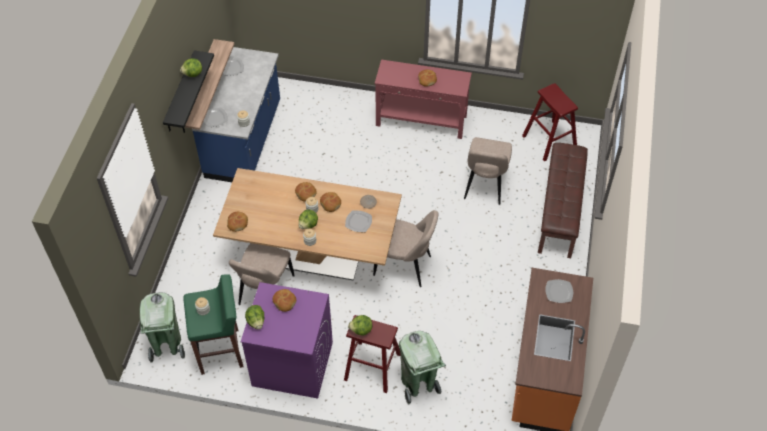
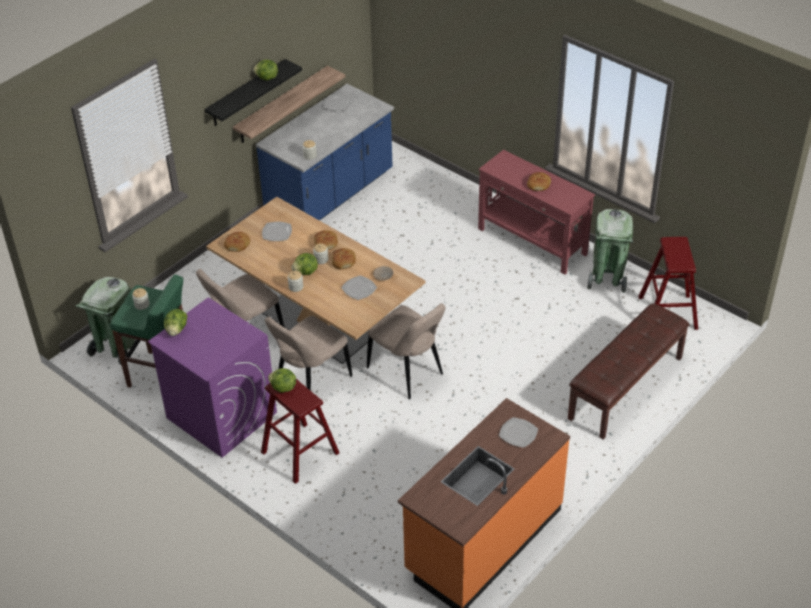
camera: 30 degrees right, 10 degrees down
plate [204,107,228,127] -> plate moved to [262,222,292,241]
bread [273,289,296,312] -> none
green trash can [399,331,446,404] -> green trash can moved to [587,209,633,293]
beige chair [464,137,512,205] -> beige chair moved to [265,316,352,391]

